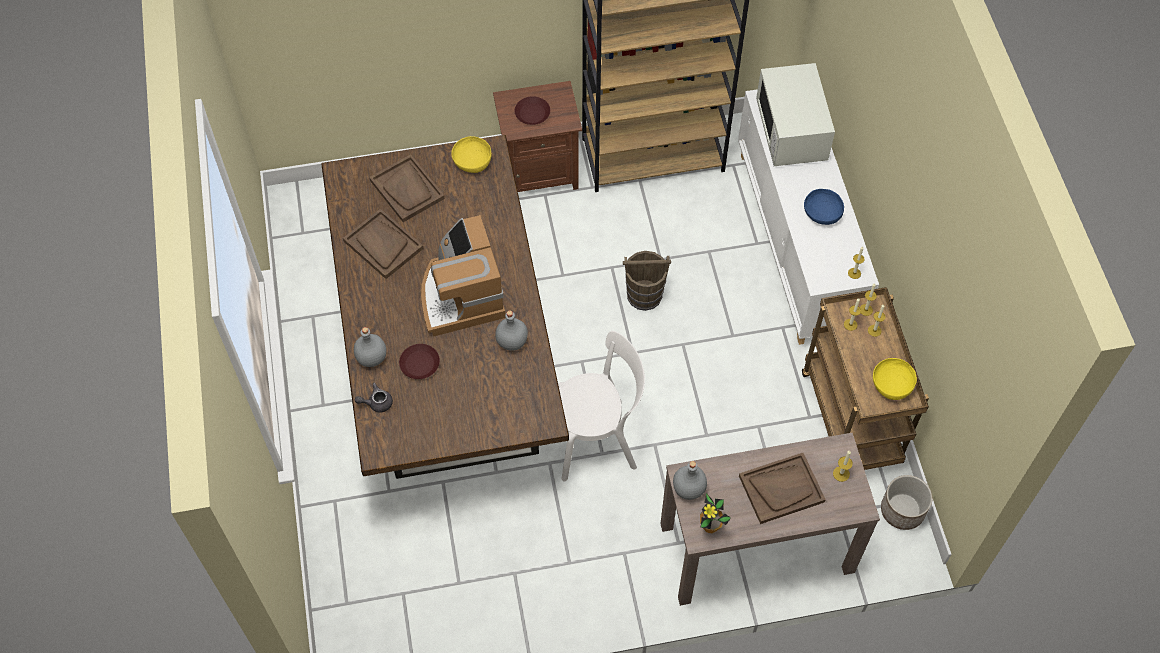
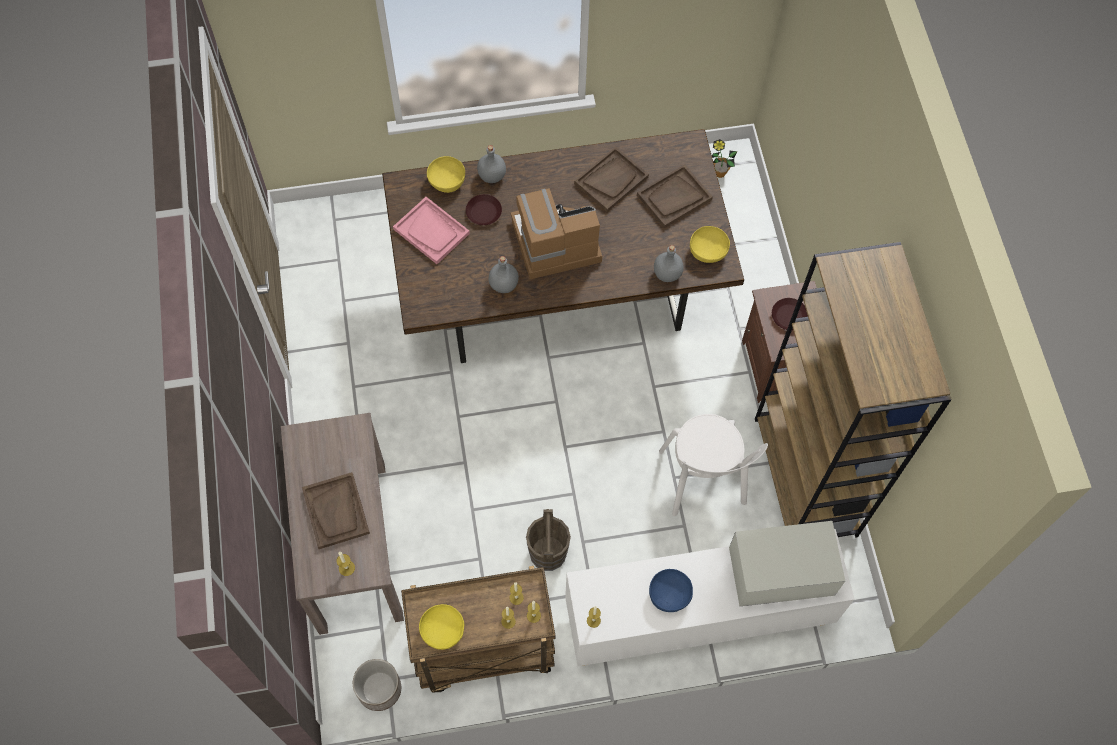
camera: 90 degrees right, 5 degrees up
grey teapot [355,383,393,412] -> yellow bowl [427,156,465,193]
white chair [558,331,645,482] -> white chair moved to [659,414,768,516]
brown bucket [623,251,671,311] -> brown bucket moved to [526,509,571,571]
grey bottle [673,461,707,500] -> grey bottle moved to [654,245,684,282]
potted plant [700,493,731,533] -> potted plant moved to [712,139,737,178]
none -> pink tray [393,197,470,264]

